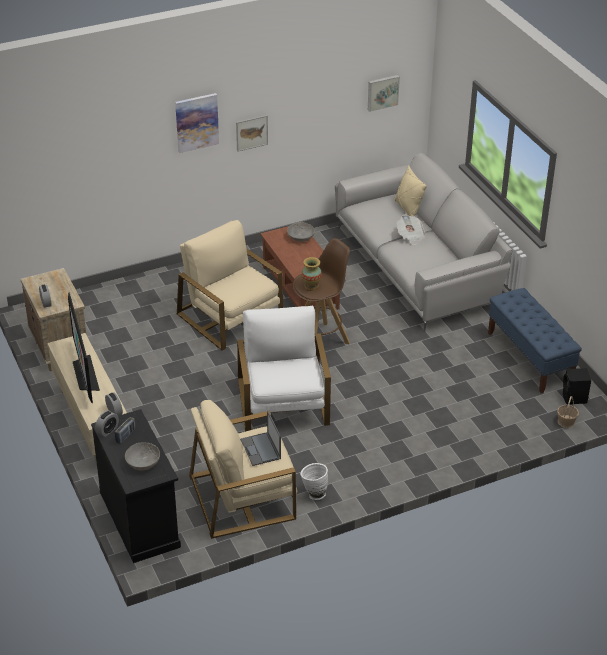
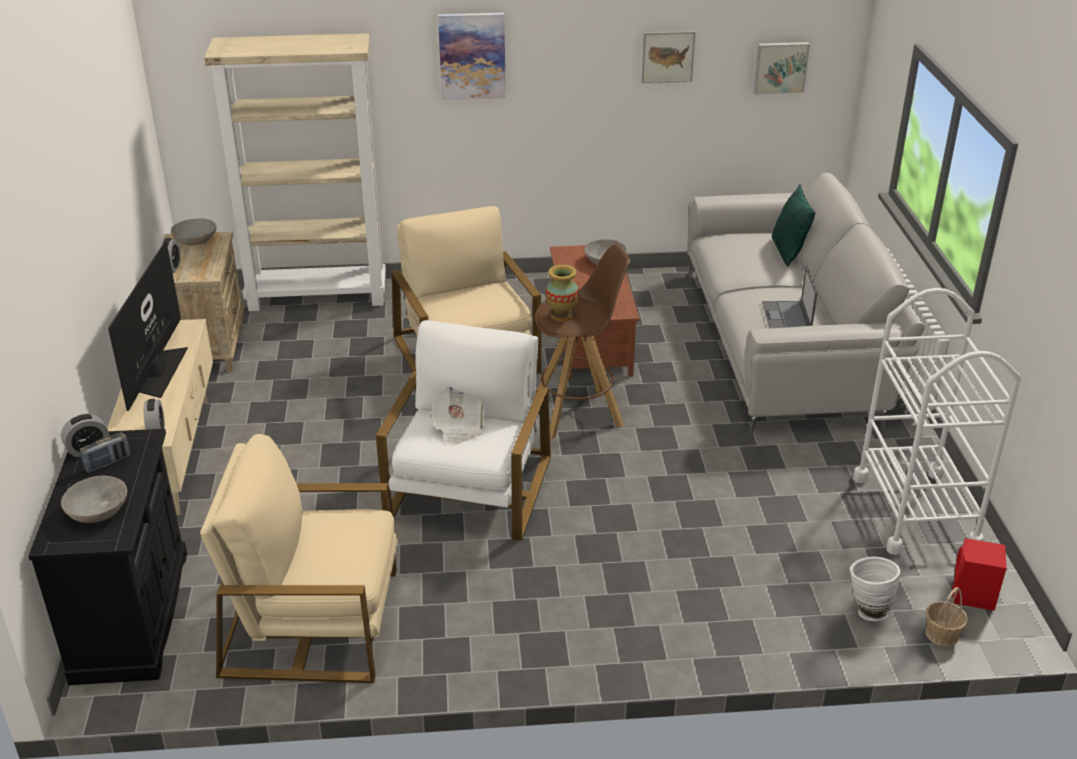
camera: 20 degrees right, 5 degrees down
picture [236,115,268,152] -> picture moved to [642,31,696,83]
laptop [240,410,281,466] -> laptop moved to [762,266,817,328]
white vase [300,463,328,500] -> white vase moved to [850,557,900,621]
beige pillow [394,166,427,216] -> green pillow [772,184,815,266]
newspaper [397,214,426,246] -> newspaper moved to [430,386,485,446]
blue bench [488,288,582,393] -> white cart [853,288,1021,555]
black speaker [563,368,591,405] -> red speaker [952,538,1007,611]
none -> grey bowl [171,218,217,245]
none -> beige bookcase [204,33,386,311]

